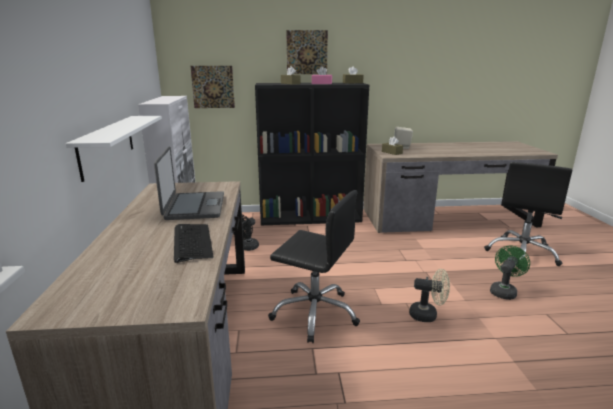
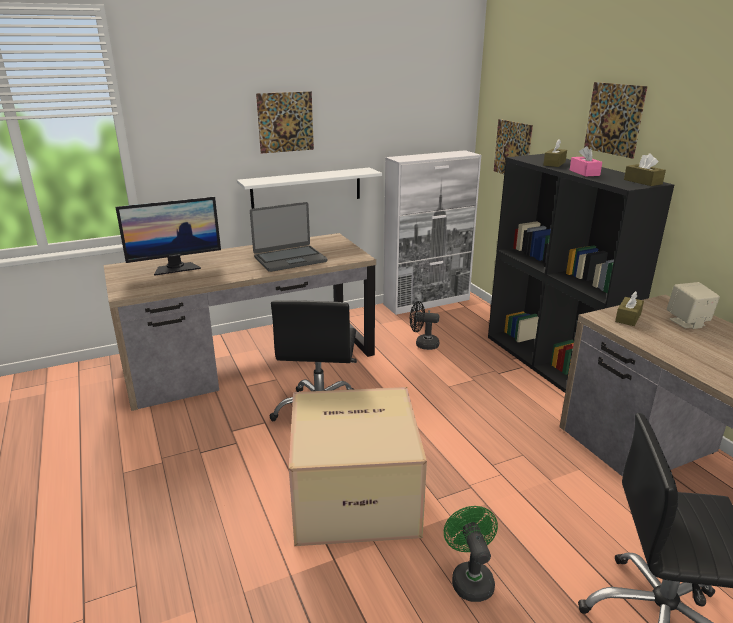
camera: 70 degrees right, 5 degrees up
keyboard [174,224,214,263] -> none
beige fan [409,269,450,322] -> cardboard box [289,387,427,546]
green fan [490,246,530,300] -> green fan turned 120 degrees counterclockwise [444,506,498,602]
none -> monitor [115,197,221,276]
none -> picture [256,91,314,154]

